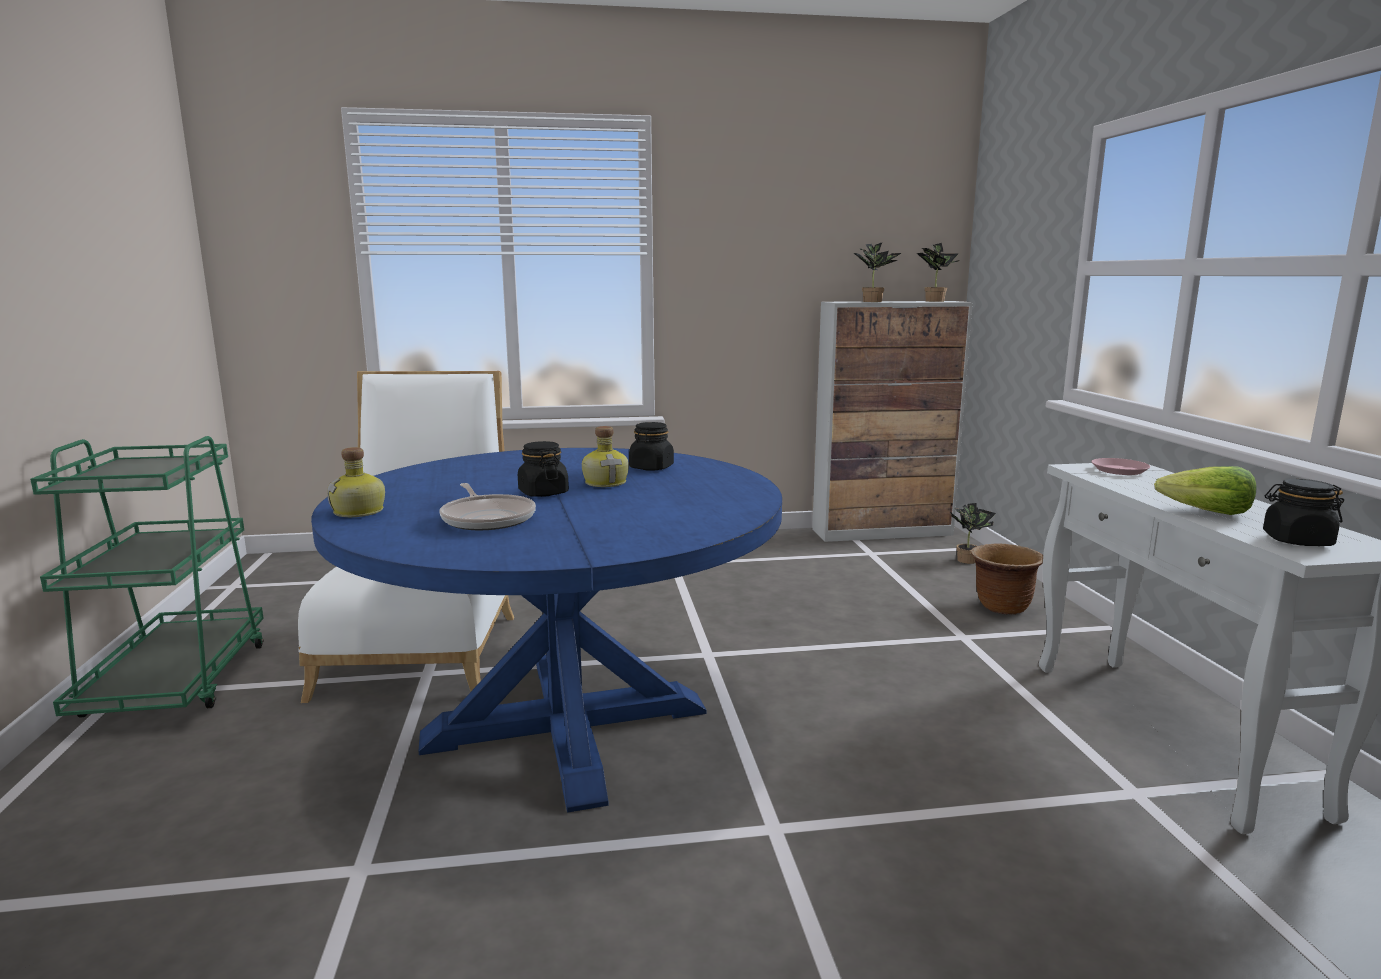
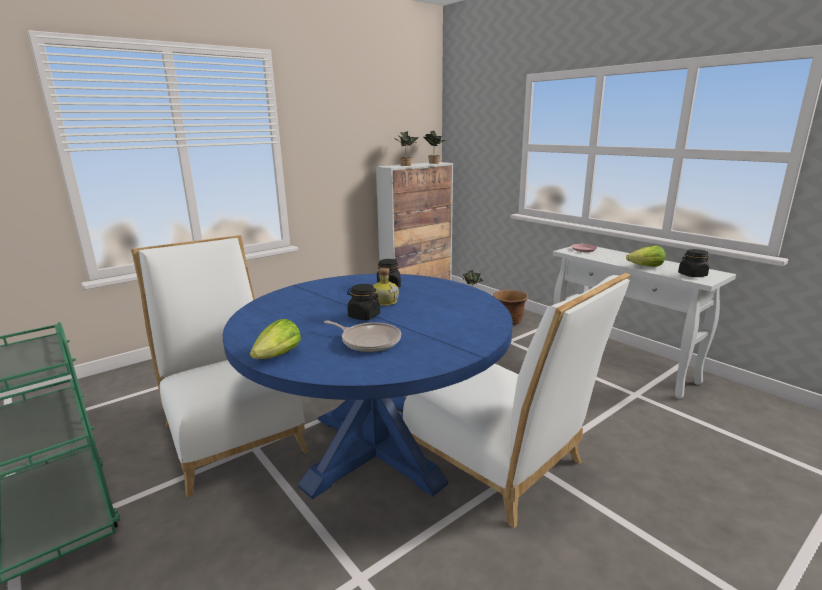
camera: 30 degrees left, 5 degrees up
bottle [327,447,385,517] -> lettuce [250,319,301,359]
none -> white chair [403,273,630,528]

